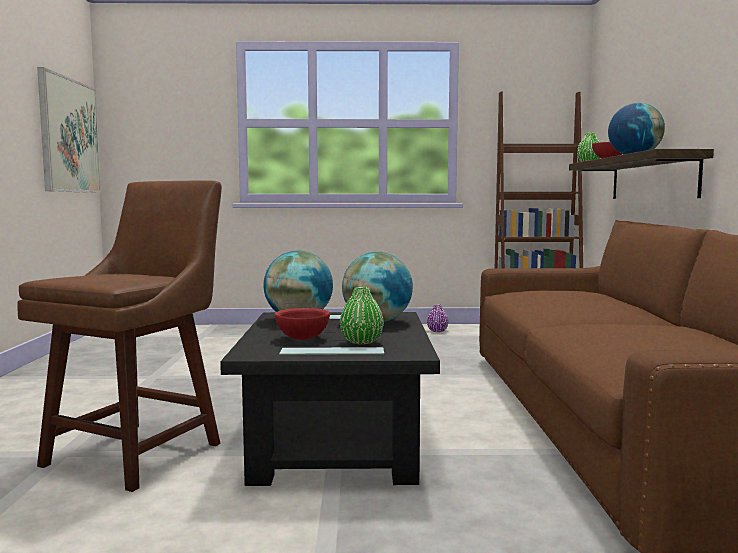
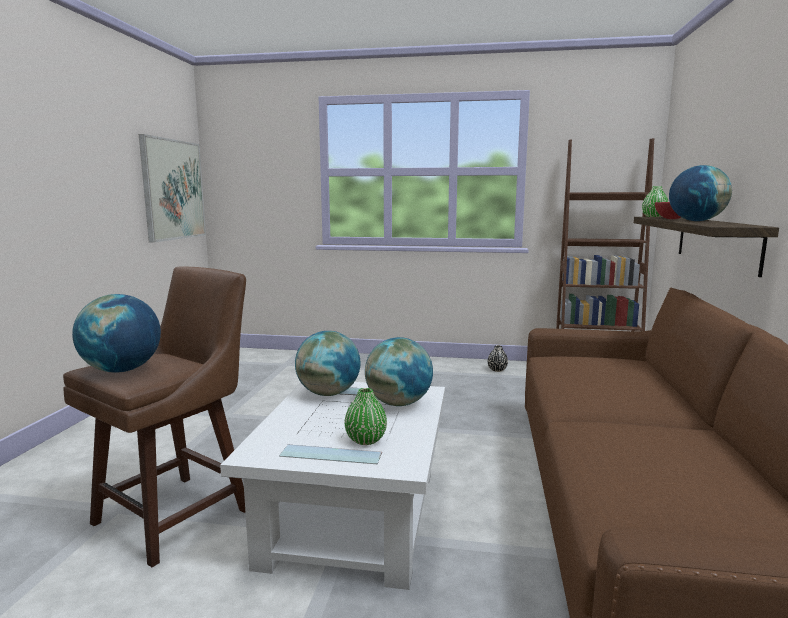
camera: 10 degrees right, 5 degrees up
black coffee table [220,312,440,486] -> white coffee table [220,382,445,590]
red bowl [275,308,330,340] -> none
purple vase [427,304,448,332] -> black vase [488,345,508,372]
none -> globe [72,294,161,373]

